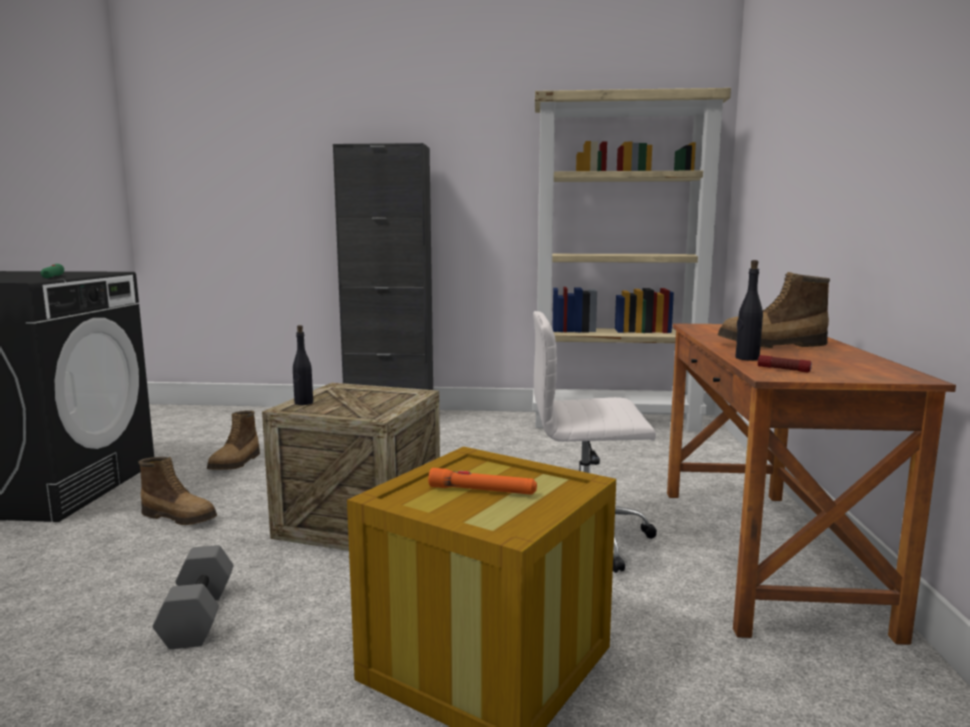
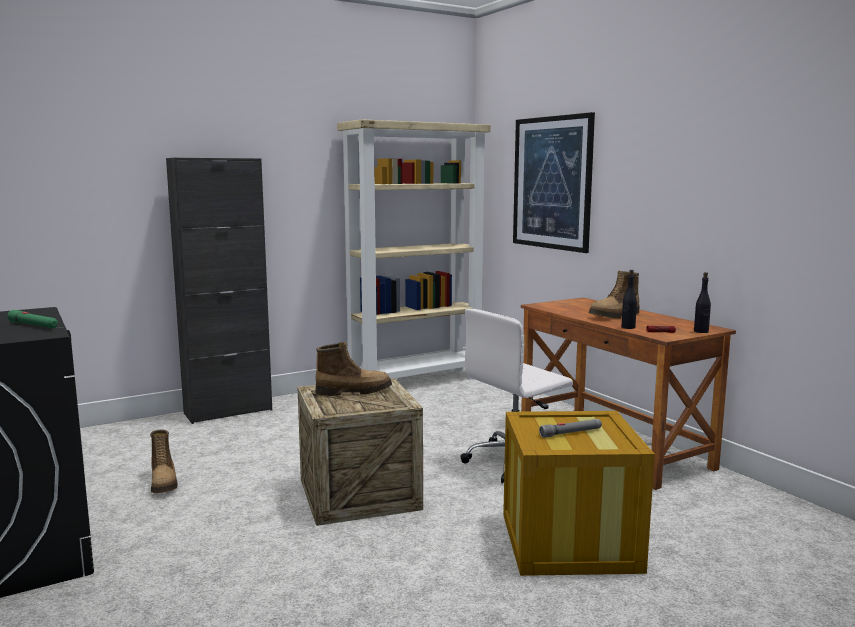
camera: 35 degrees left, 0 degrees up
boot [138,457,217,525] -> boot moved to [315,342,392,396]
grey dumbbell [153,545,234,649] -> none
black bottle [293,325,313,405] -> black bottle moved to [694,272,711,333]
orange flashlight [428,468,537,495] -> grey flashlight [539,419,602,438]
none -> picture [513,112,595,253]

